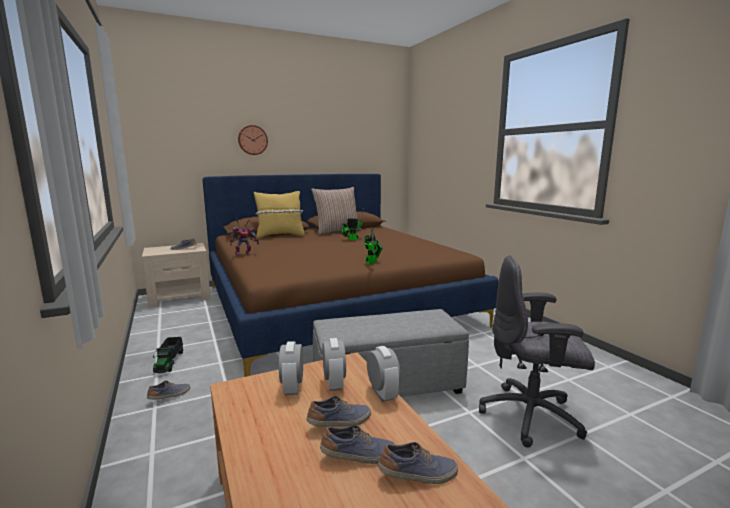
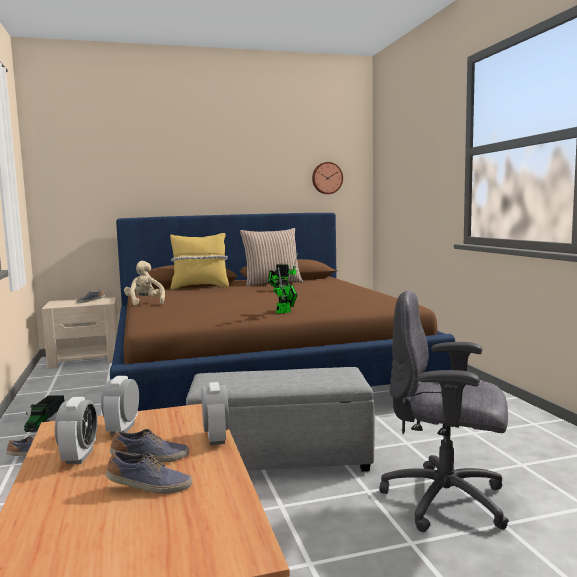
camera: 10 degrees right, 5 degrees down
toy robot [230,218,259,256] -> beige plush toy [124,261,165,306]
wall clock [238,125,268,155] -> wall clock moved to [312,162,343,194]
alarm clock [322,338,346,391] -> alarm clock moved to [55,397,98,464]
shoe [378,442,458,484] -> none

